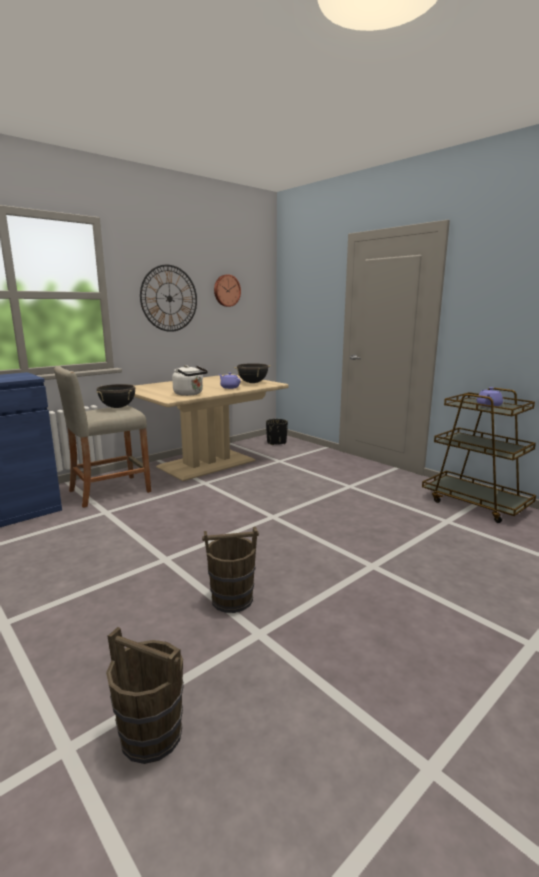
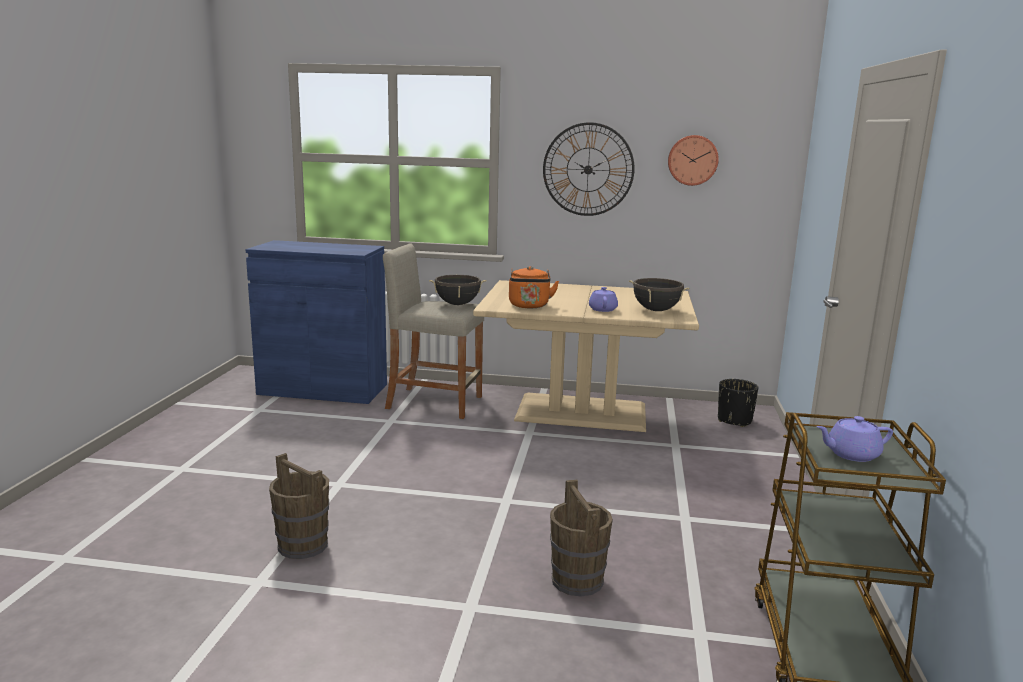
camera: 50 degrees right, 0 degrees up
brown bucket [106,627,184,764] -> brown bucket moved to [550,479,613,597]
white kettle [172,365,208,396] -> orange kettle [509,266,559,308]

